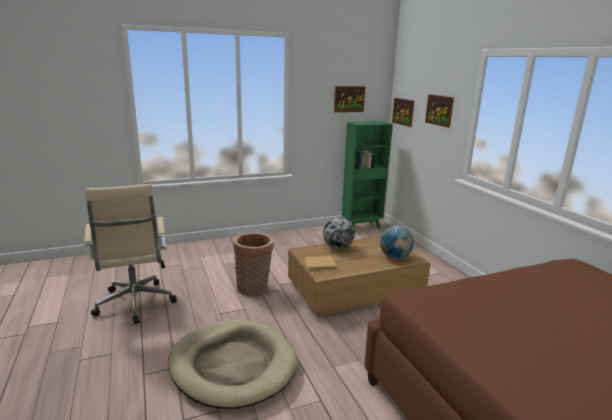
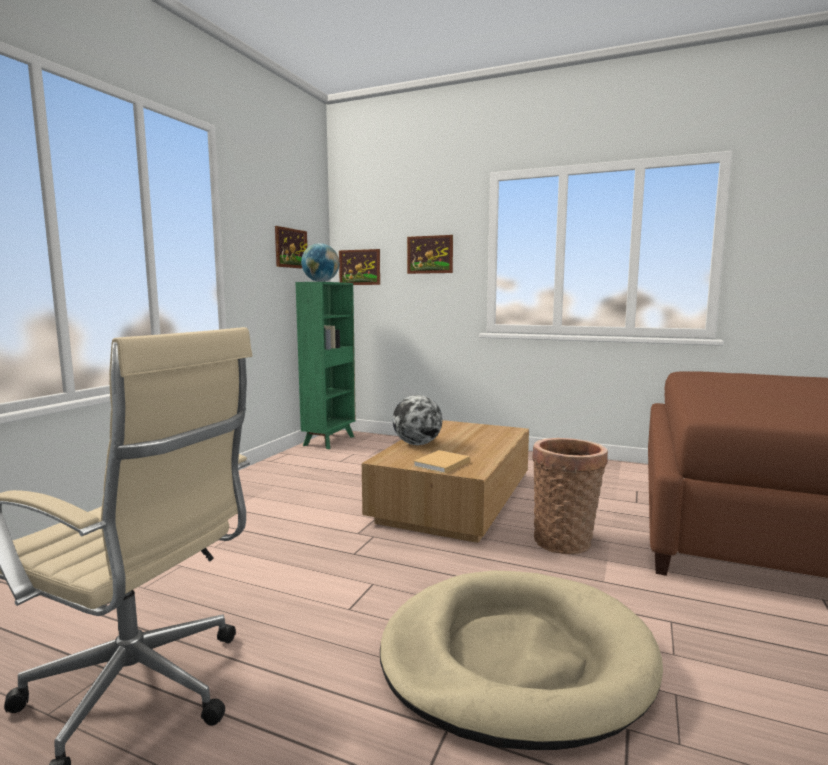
camera: 45 degrees left, 10 degrees down
basket [233,233,273,296] -> basket moved to [532,438,608,554]
globe [380,226,414,259] -> globe moved to [301,243,340,282]

